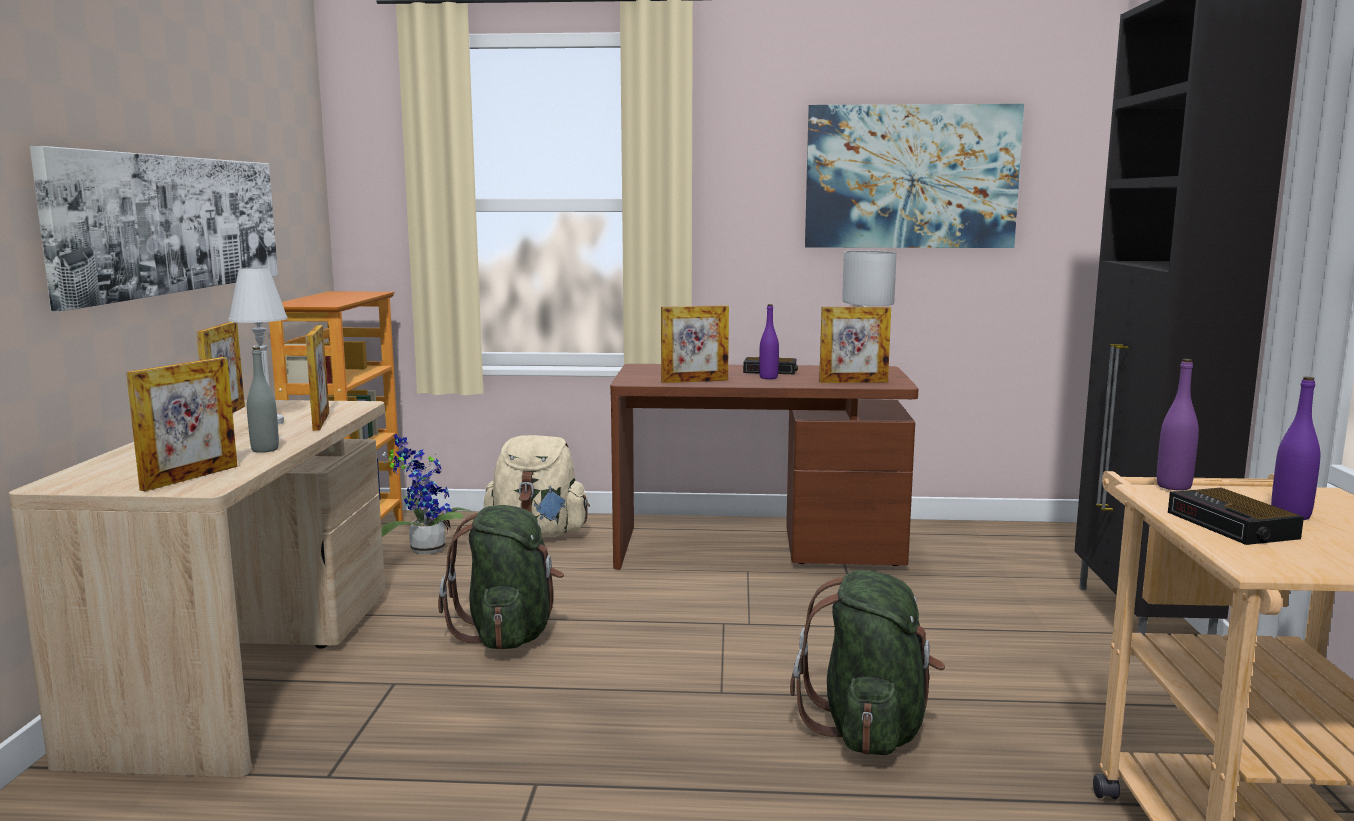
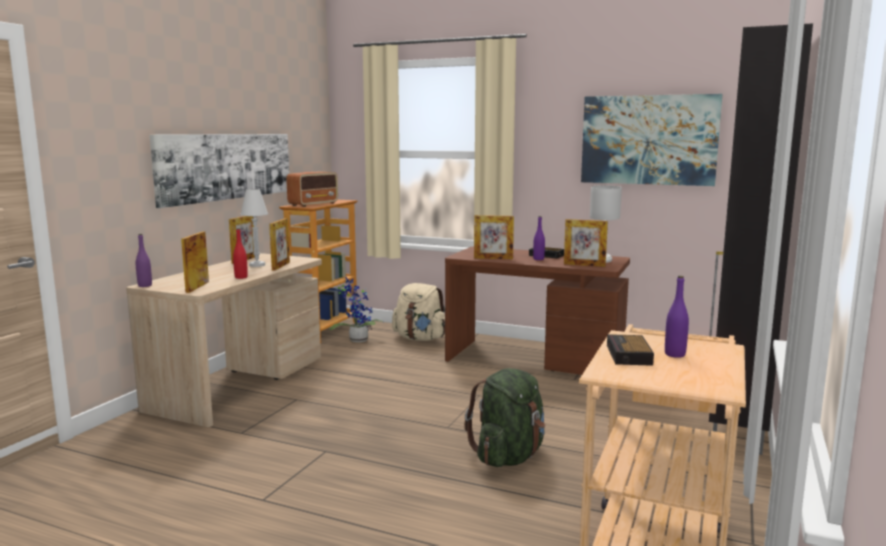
camera: 20 degrees right, 0 degrees up
picture frame [126,357,238,491] -> picture frame turned 135 degrees clockwise [181,232,209,293]
grey bottle [247,347,279,453] -> red bottle [233,228,248,279]
green backpack [438,505,564,650] -> none
purple bottle [1157,359,1199,491] -> purple bottle moved to [136,234,152,287]
none -> radio [286,172,338,207]

